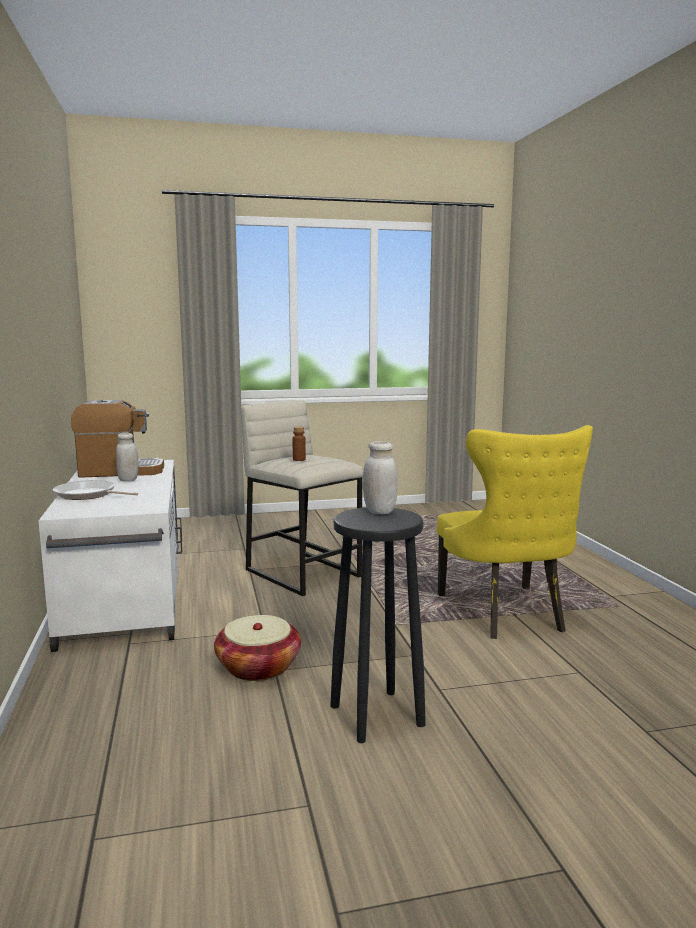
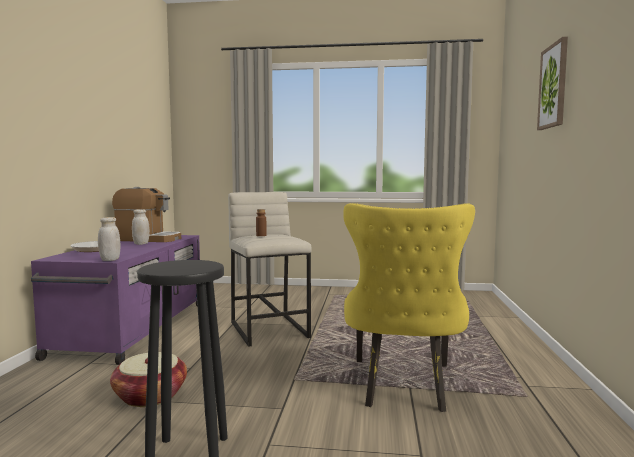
camera: 20 degrees right, 5 degrees down
white cabinet [39,460,182,652] -> purple cabinet [31,235,200,365]
white jar [363,441,398,514] -> white jar moved to [98,217,120,261]
none -> picture [537,37,568,130]

